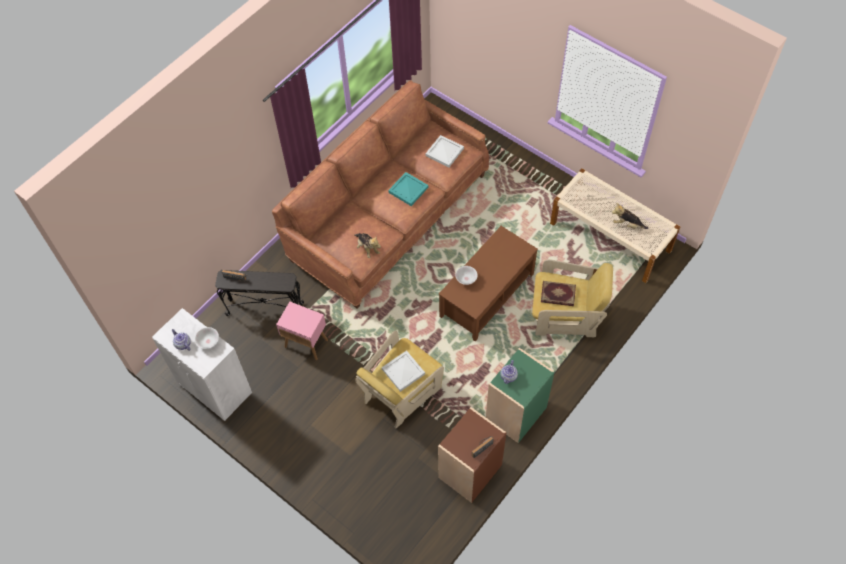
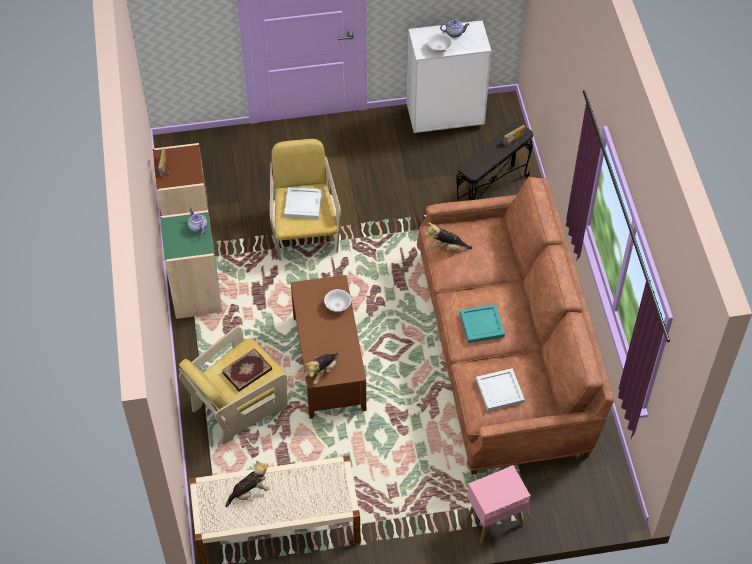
camera: 130 degrees right, 5 degrees down
pink side table [276,302,328,360] -> pink side table moved to [466,465,531,544]
none -> plush toy [305,352,338,384]

